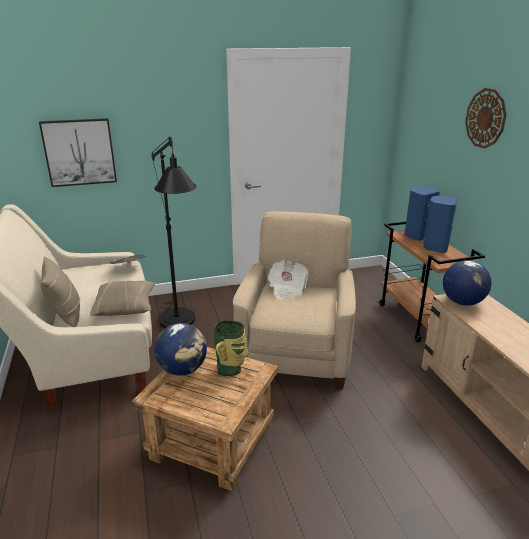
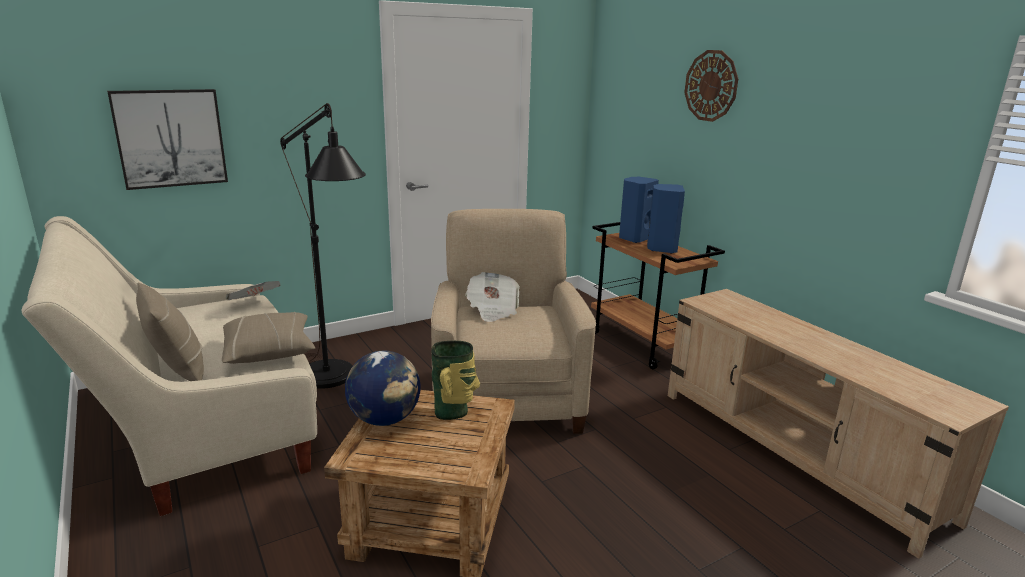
camera: 15 degrees left, 5 degrees down
globe [443,260,492,306] -> none

